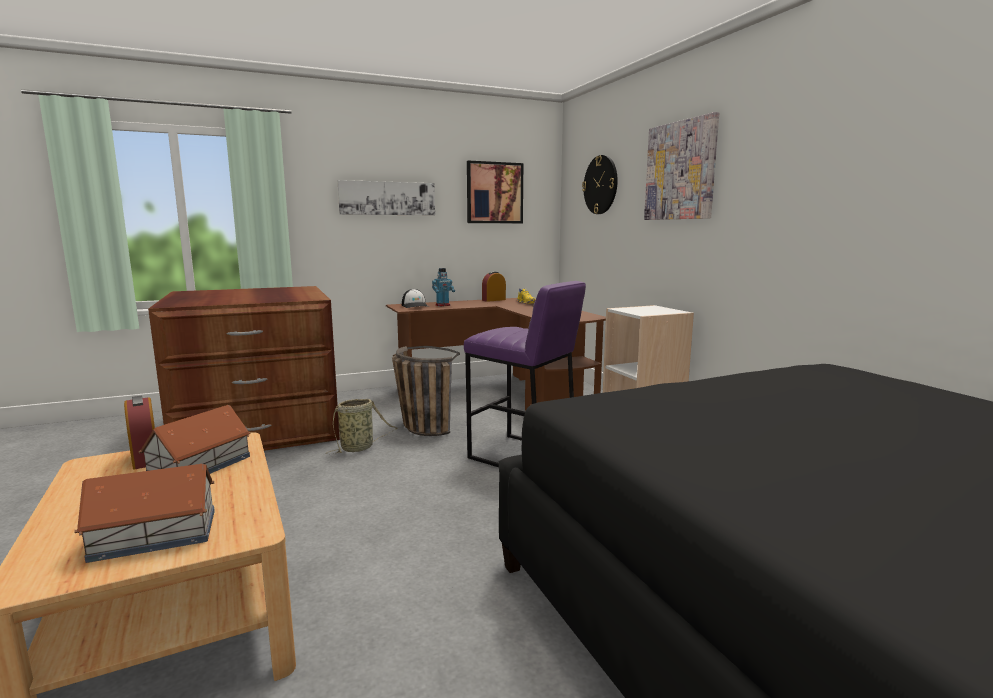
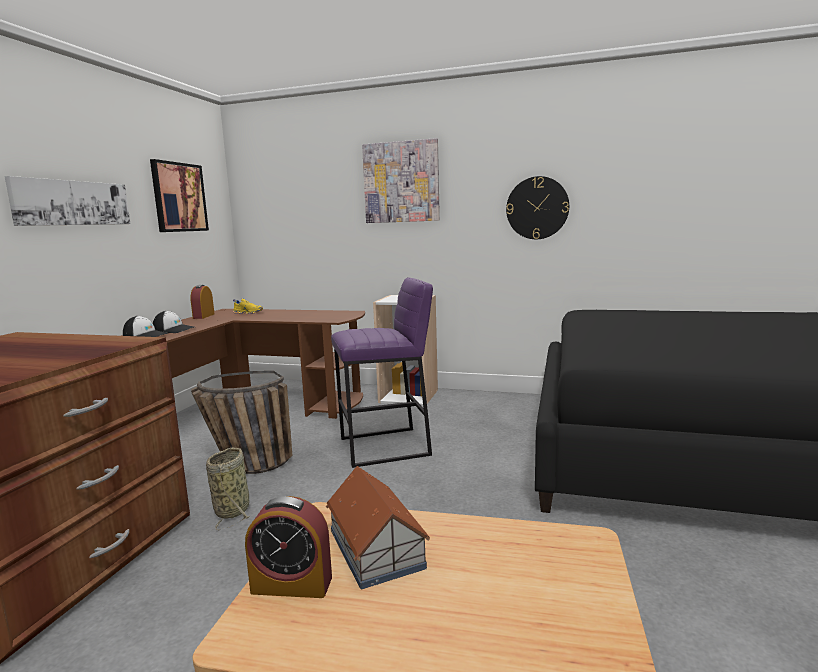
camera: 50 degrees left, 0 degrees up
toy house [74,464,215,563] -> none
toy robot [432,268,455,306] -> cap [153,311,194,333]
wall clock [582,155,618,214] -> wall clock moved to [506,176,569,239]

